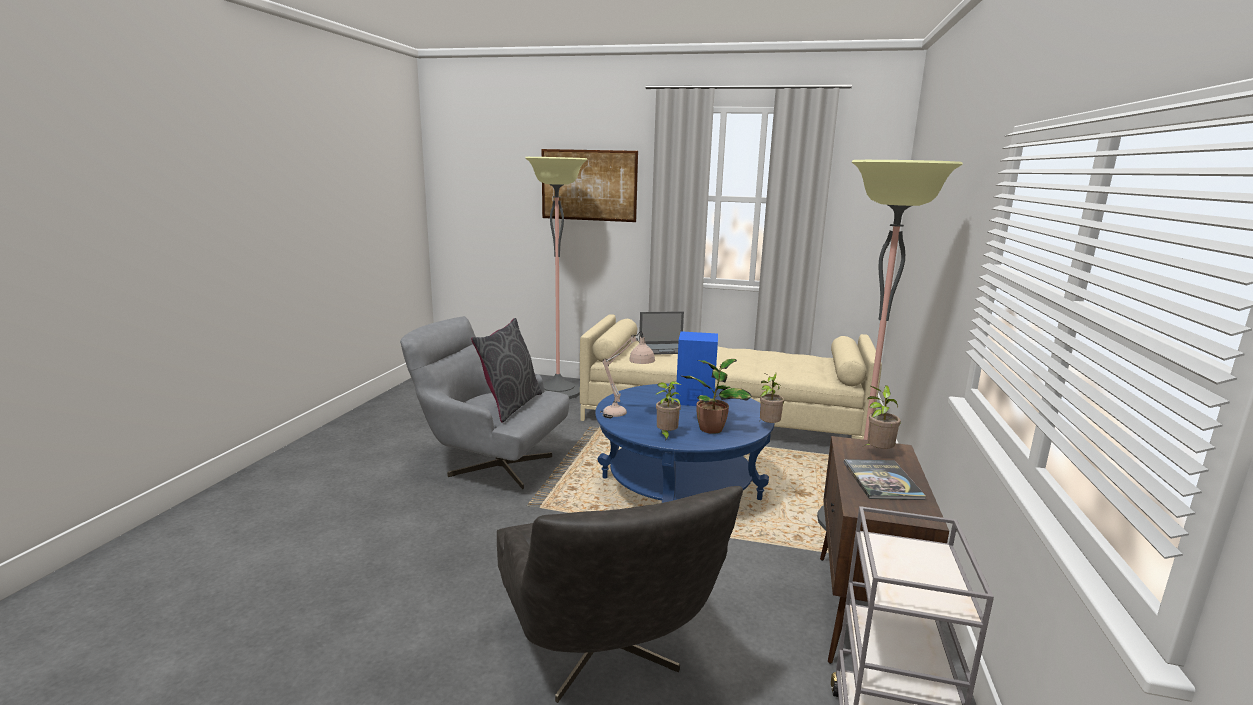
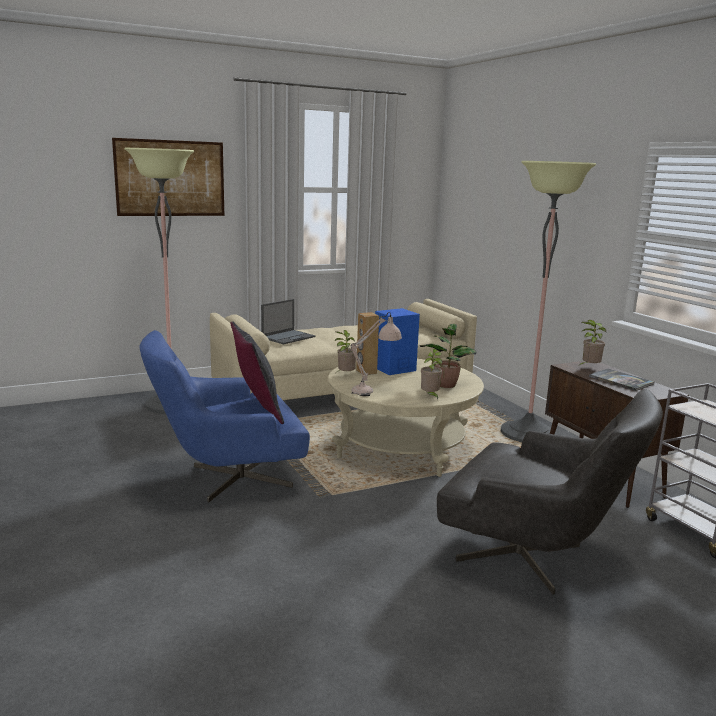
camera: 40 degrees left, 0 degrees up
grey armchair [400,316,569,489] -> blue armchair [140,330,310,502]
blue coffee table [595,384,775,503] -> beige coffee table [328,359,484,477]
potted plant [759,372,784,423] -> potted plant moved to [335,330,357,372]
none -> brown speaker [356,312,379,375]

